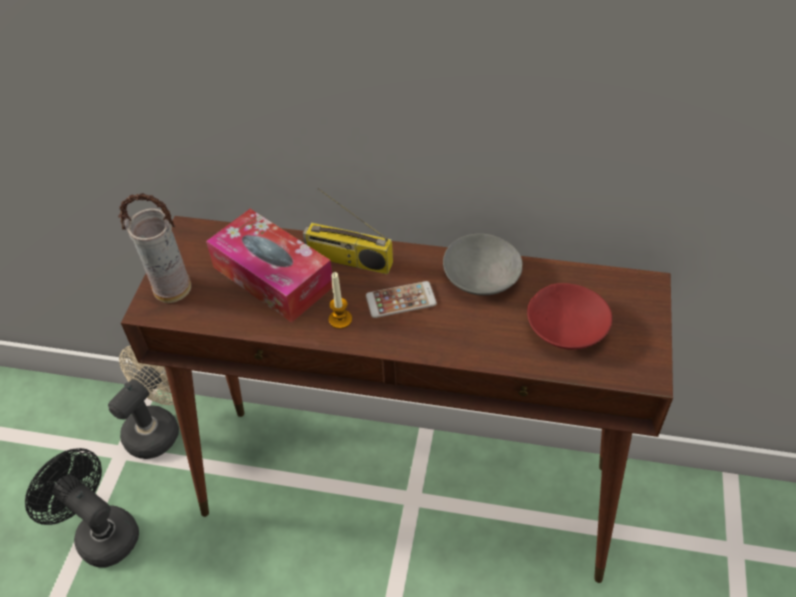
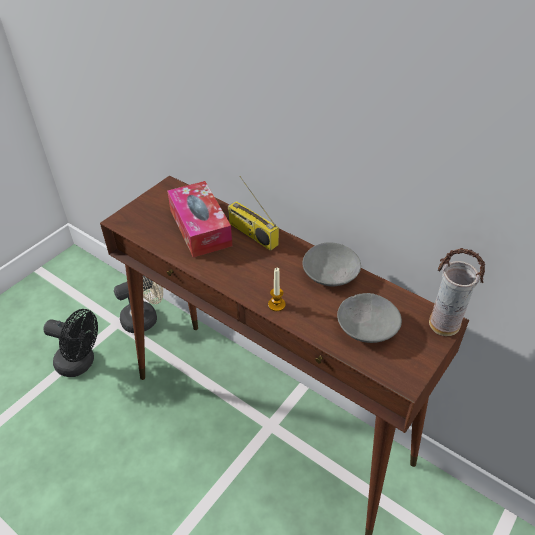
camera: 25 degrees right, 5 degrees down
black fan [25,448,139,568] -> black fan turned 135 degrees clockwise [44,309,98,377]
vase [118,193,191,303] -> vase moved to [429,248,485,336]
candle [329,272,352,329] -> candle moved to [268,268,286,311]
phone [366,281,437,318] -> none
red bowl [527,283,612,350] -> grey bowl [337,293,402,343]

